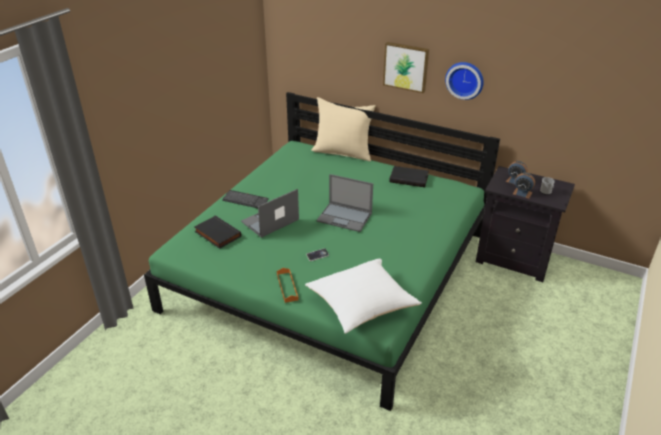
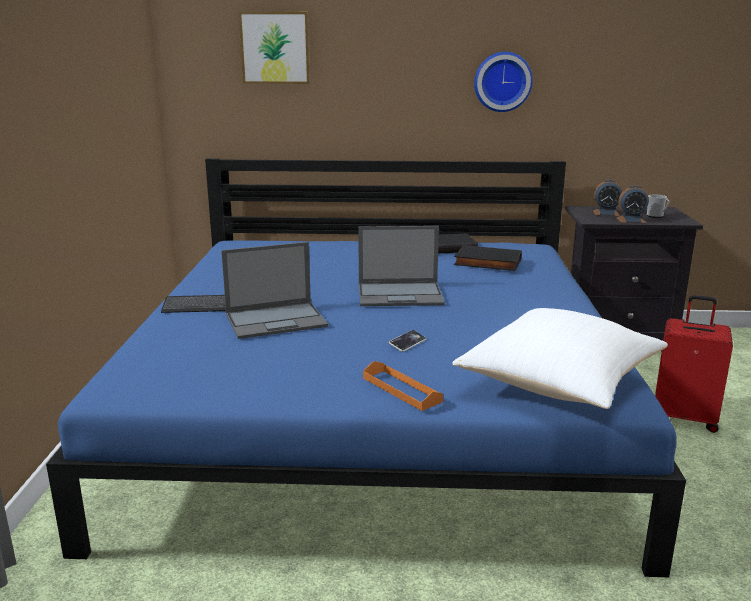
camera: 25 degrees left, 15 degrees down
green bed [144,92,500,411] -> blue bed [46,159,686,577]
black book [194,216,241,249] -> black book moved to [454,245,522,271]
laptop [241,189,299,238] -> laptop turned 135 degrees counterclockwise [221,242,328,339]
beige pillow [311,97,376,161] -> none
picture [383,42,429,93] -> picture moved to [239,12,311,84]
none -> red suitcase [655,295,733,433]

